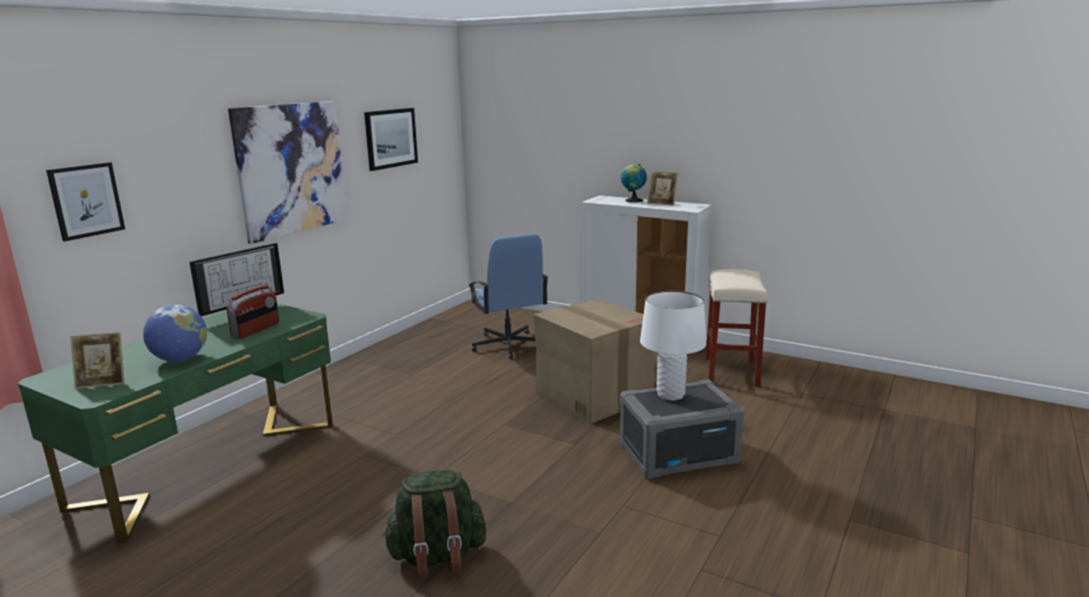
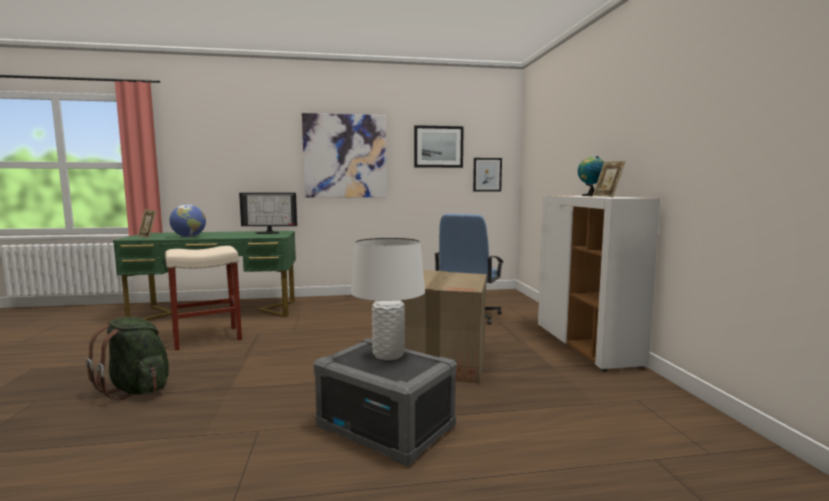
camera: 50 degrees right, 10 degrees down
picture [46,162,125,242] -> picture moved to [473,158,502,192]
radio [227,285,279,339] -> none
beige stool [706,269,768,387] -> beige stool moved to [165,246,242,350]

